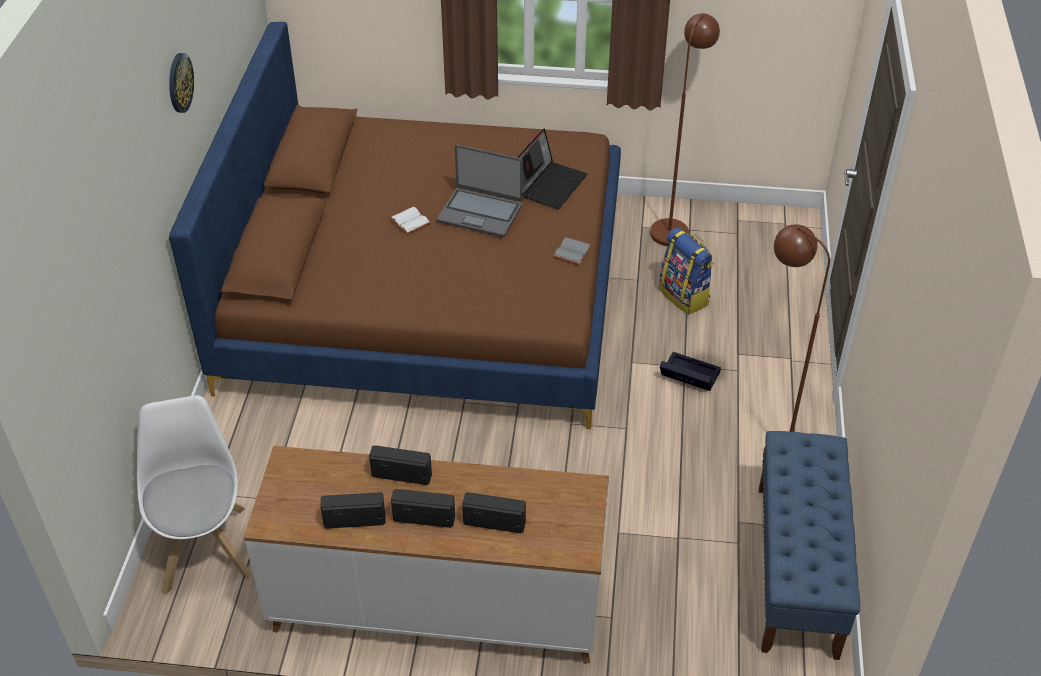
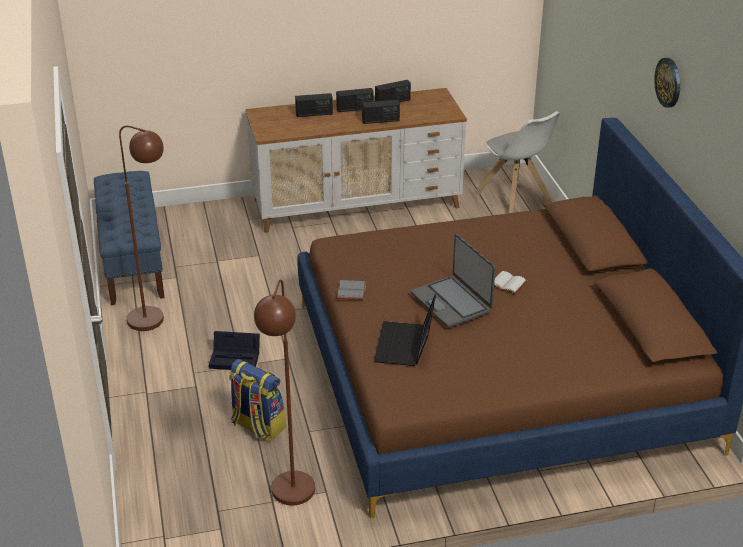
camera: 160 degrees right, 10 degrees down
laptop [437,144,523,237] -> laptop turned 120 degrees counterclockwise [411,233,496,328]

